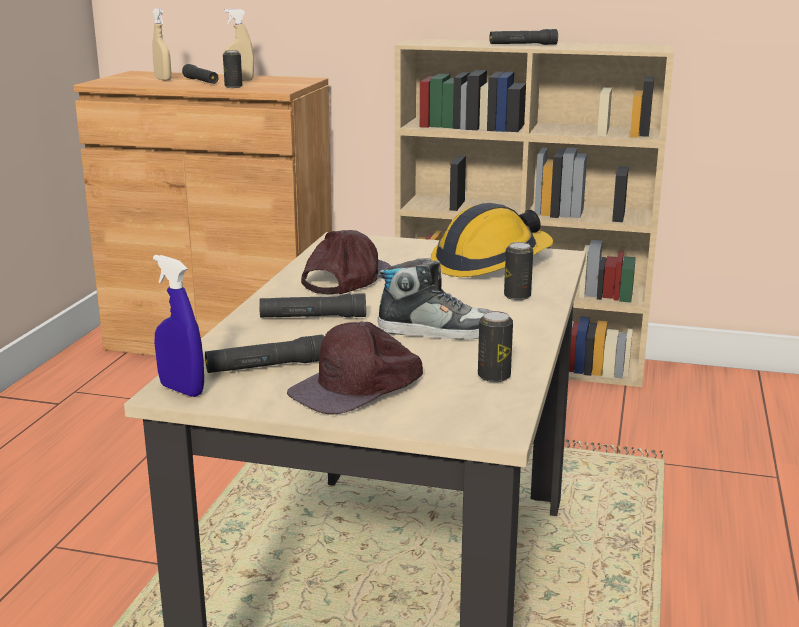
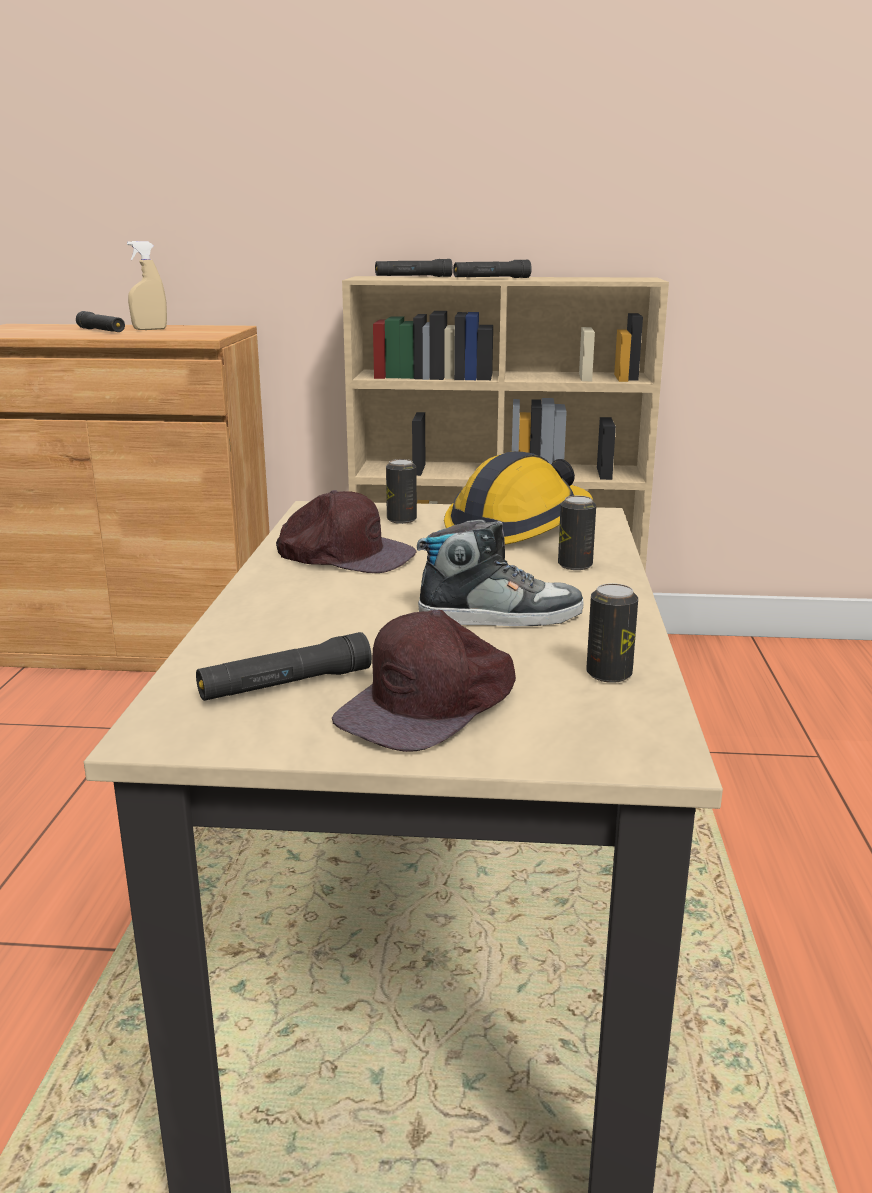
camera: 10 degrees left, 0 degrees up
beige spray bottle [152,8,171,81] -> none
blue spray bottle [153,255,204,397] -> none
can [223,50,242,88] -> can moved to [386,459,417,524]
black flashlight [259,293,366,317] -> black flashlight moved to [375,259,453,277]
brown cap [301,230,391,294] -> brown cap turned 90 degrees clockwise [276,490,416,573]

